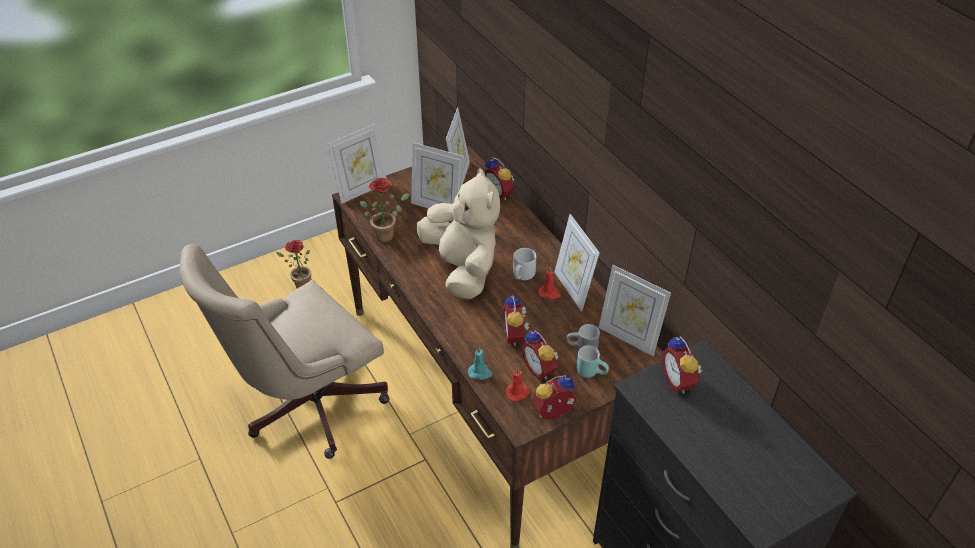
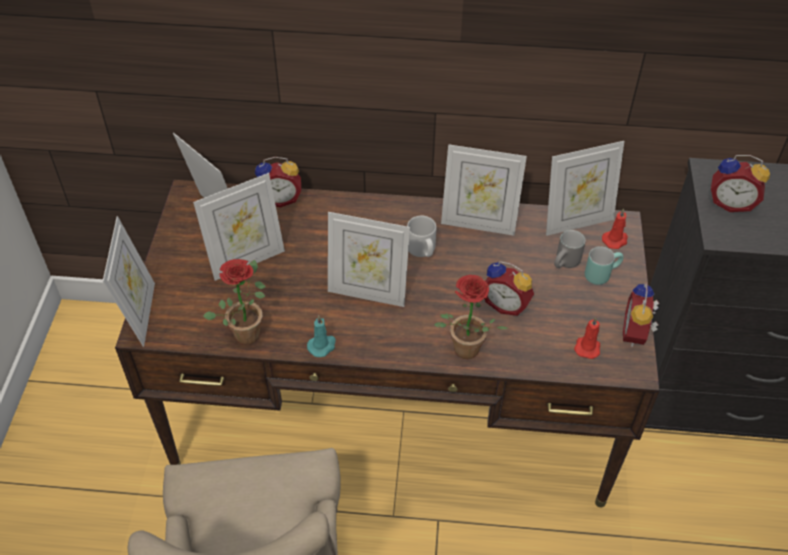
camera: 55 degrees left, 5 degrees up
potted plant [276,240,311,289] -> potted plant moved to [434,275,509,359]
beige plush toy [417,168,500,299] -> picture frame [328,212,410,307]
turquoise candle [468,347,493,380] -> turquoise candle moved to [307,316,336,357]
alarm clock [521,330,558,379] -> none
red candle [538,267,561,299] -> red candle moved to [602,208,628,249]

